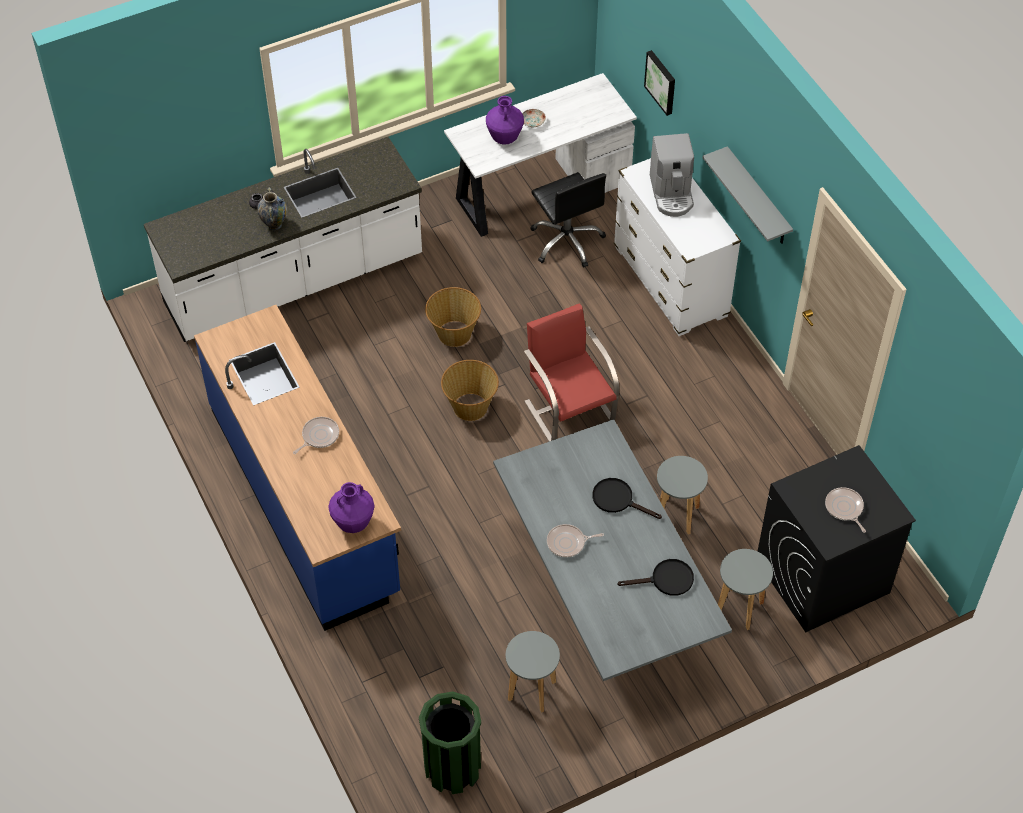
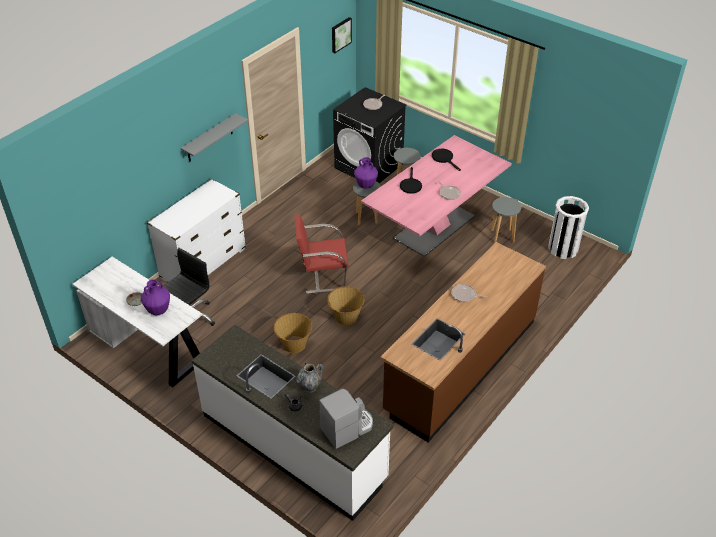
camera: 115 degrees left, 10 degrees down
blue counter [194,305,401,631] -> brown counter [380,242,546,443]
purple vase [328,482,375,533] -> purple vase moved to [354,157,378,189]
green trash can [419,691,481,794] -> white trash can [548,196,589,259]
grey dining table [493,419,732,681] -> pink dining table [361,135,512,257]
red chair [524,303,619,441] -> red chair turned 45 degrees clockwise [295,215,349,294]
picture [644,50,675,116] -> picture moved to [332,17,352,53]
coffee machine [650,133,694,217] -> coffee machine moved to [319,389,373,449]

